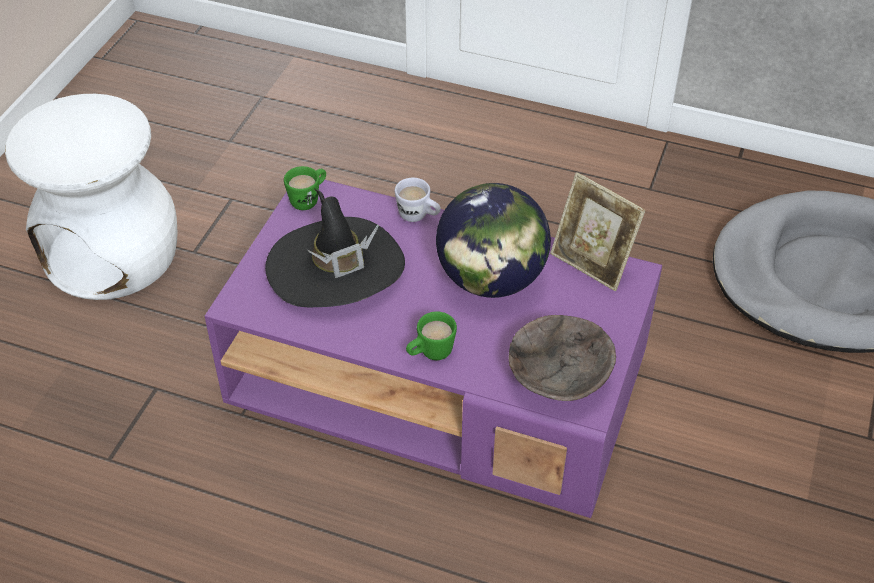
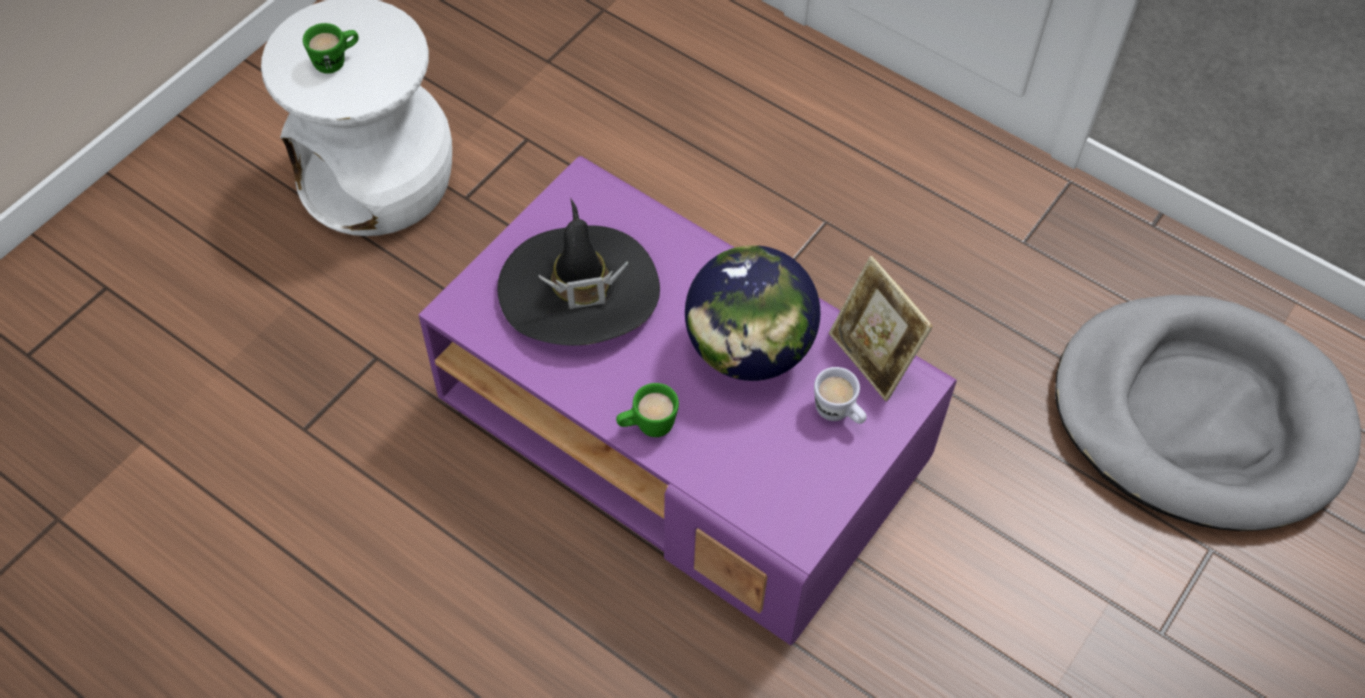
camera: 15 degrees right, 10 degrees up
green mug [284,166,326,210] -> green mug moved to [303,23,359,73]
white mug [395,178,441,222] -> white mug moved to [814,367,867,424]
brown bowl [508,315,616,401] -> none

